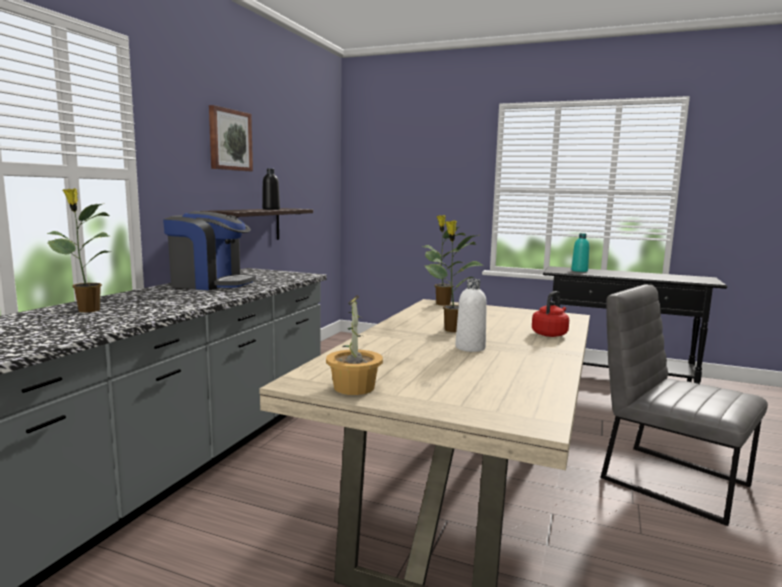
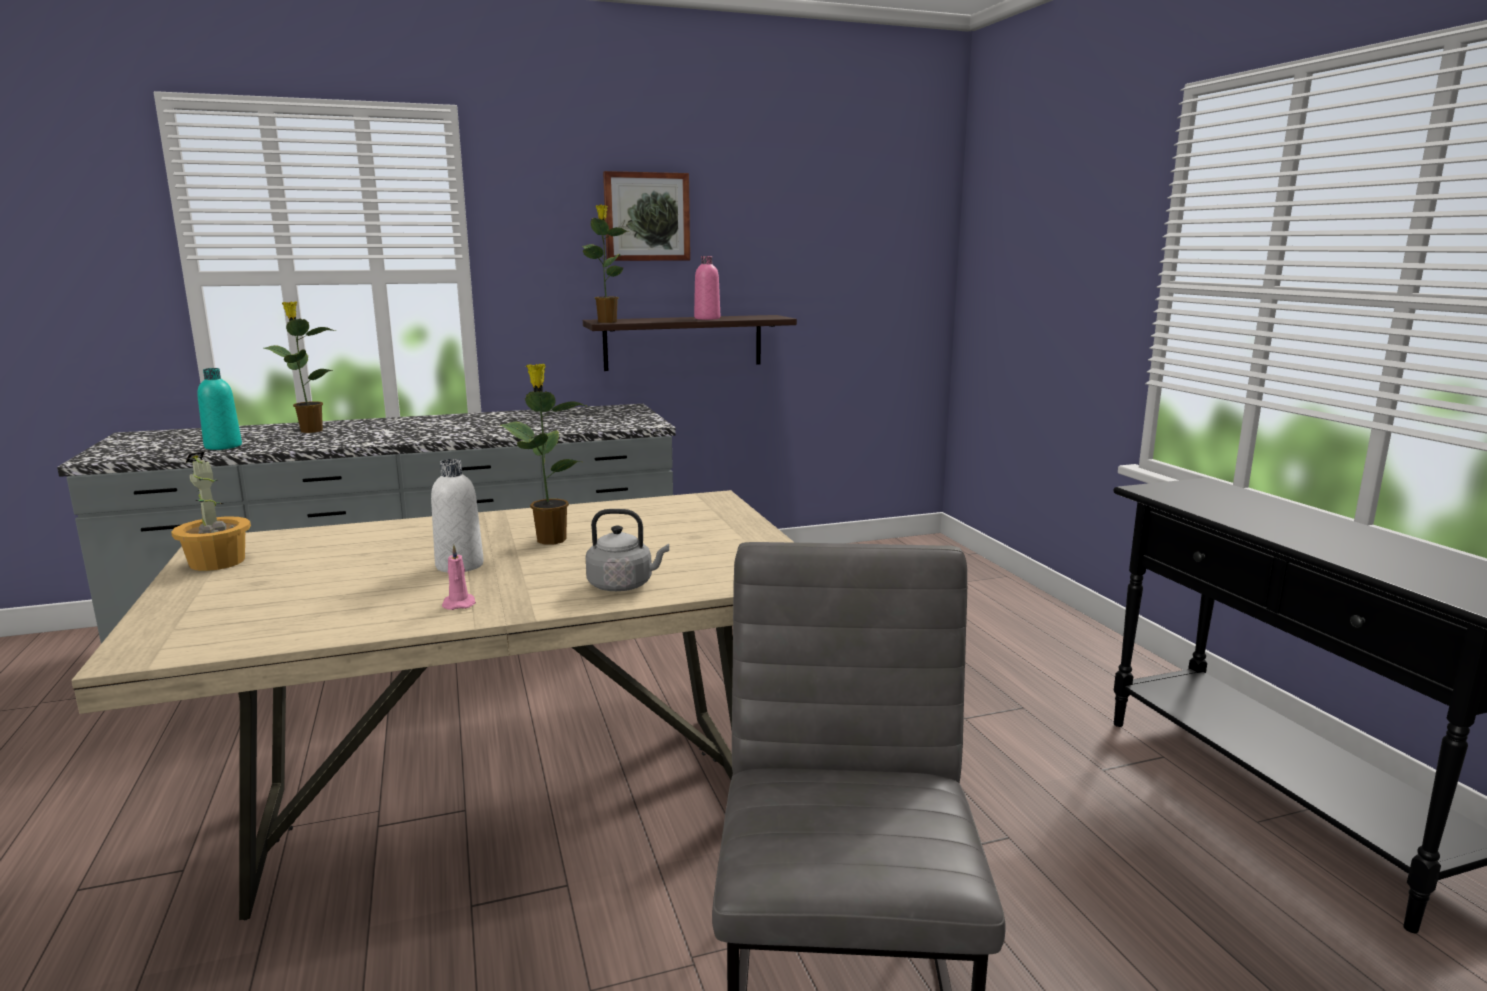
camera: 50 degrees right, 5 degrees up
coffee machine [163,211,256,290] -> none
black bottle [262,169,280,210] -> pink bottle [694,256,720,320]
potted plant [422,215,467,306] -> potted plant moved to [582,205,629,323]
red kettle [532,291,569,337] -> grey kettle [586,509,669,591]
turquoise bottle [571,233,590,272] -> turquoise bottle moved to [197,368,242,450]
none -> pink candle [442,545,476,610]

